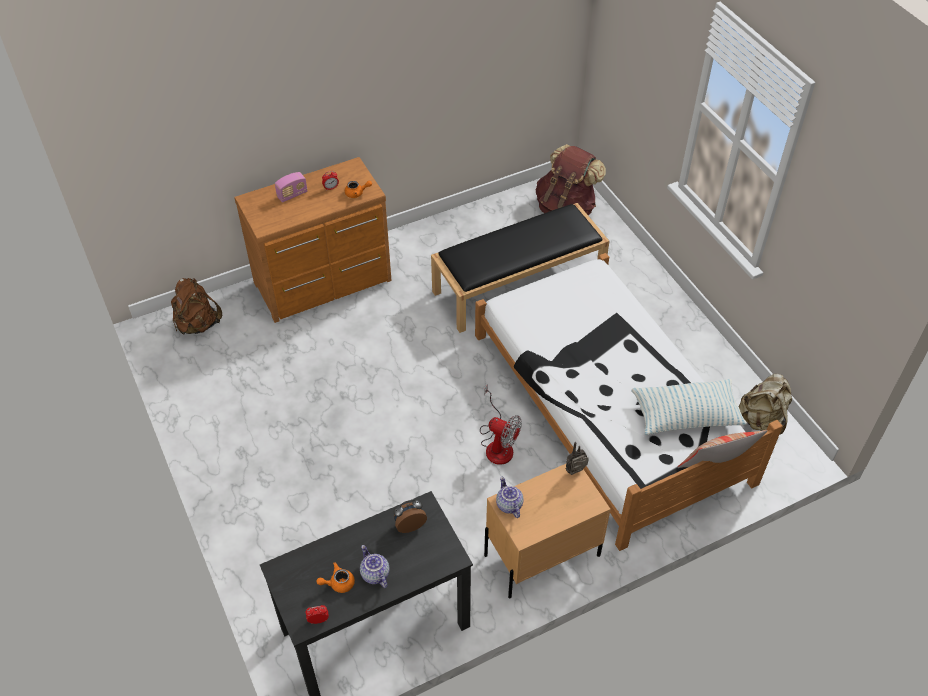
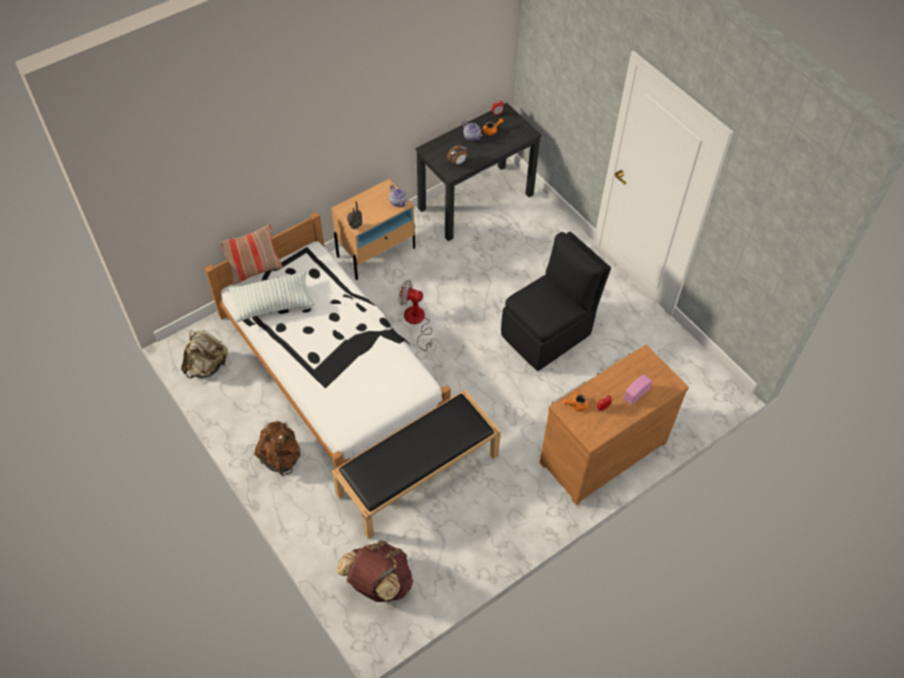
camera: 170 degrees right, 5 degrees up
brown backpack [171,278,222,334] -> brown backpack moved to [254,421,301,476]
none -> black chair [501,232,611,371]

